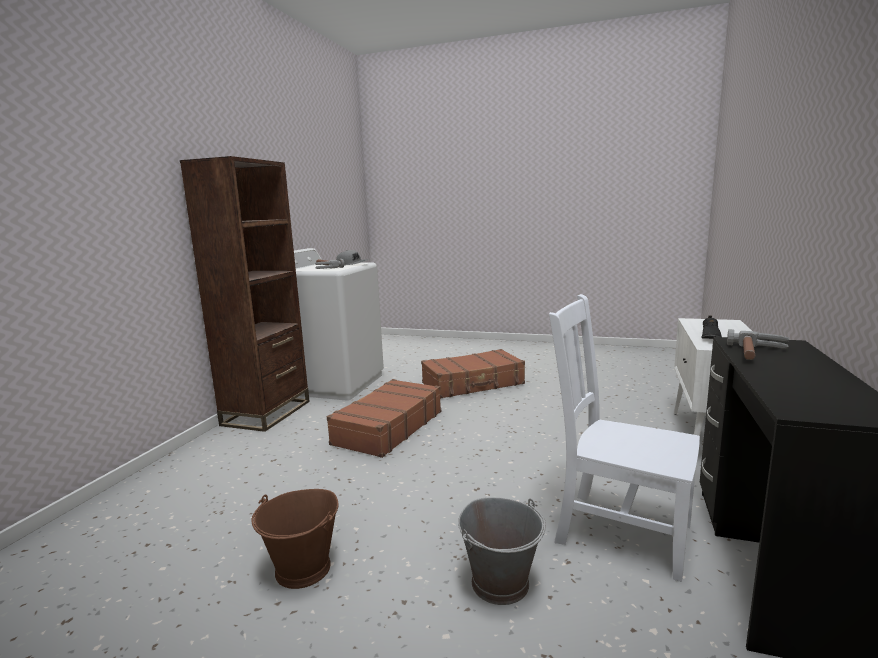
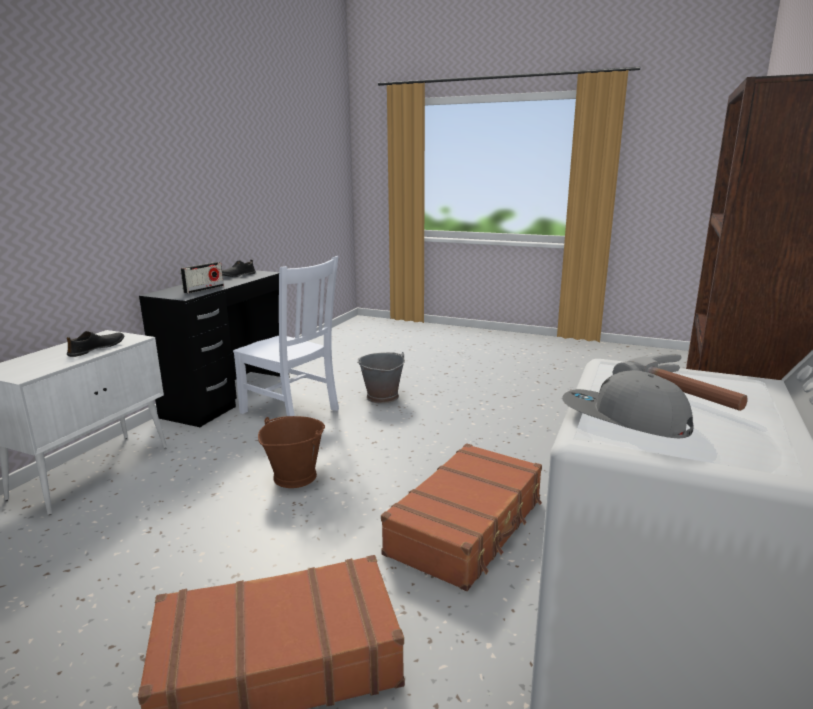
camera: 175 degrees left, 5 degrees up
brown bucket [251,489,338,589] -> brown bucket moved to [258,416,325,488]
hammer [727,329,790,360] -> radio [180,262,224,294]
none -> black shoe [222,259,256,277]

